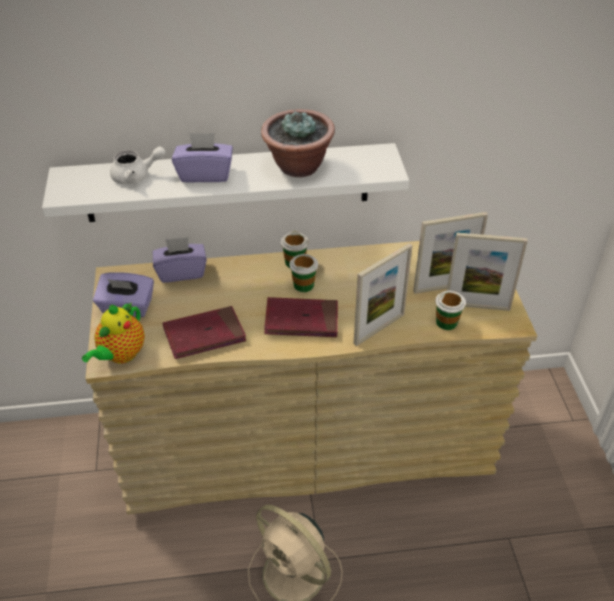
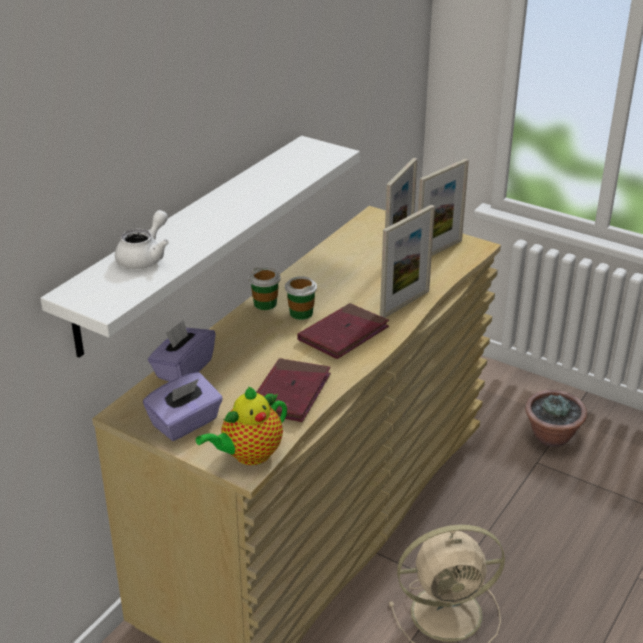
camera: 50 degrees left, 10 degrees down
teapot [82,303,145,363] -> teapot turned 75 degrees clockwise [196,387,287,465]
purple tissue box [172,132,233,183] -> none
potted plant [261,109,335,177] -> potted plant moved to [525,390,587,447]
picture frame [353,243,413,346] -> picture frame turned 45 degrees clockwise [380,205,435,318]
cup [435,291,466,330] -> none

